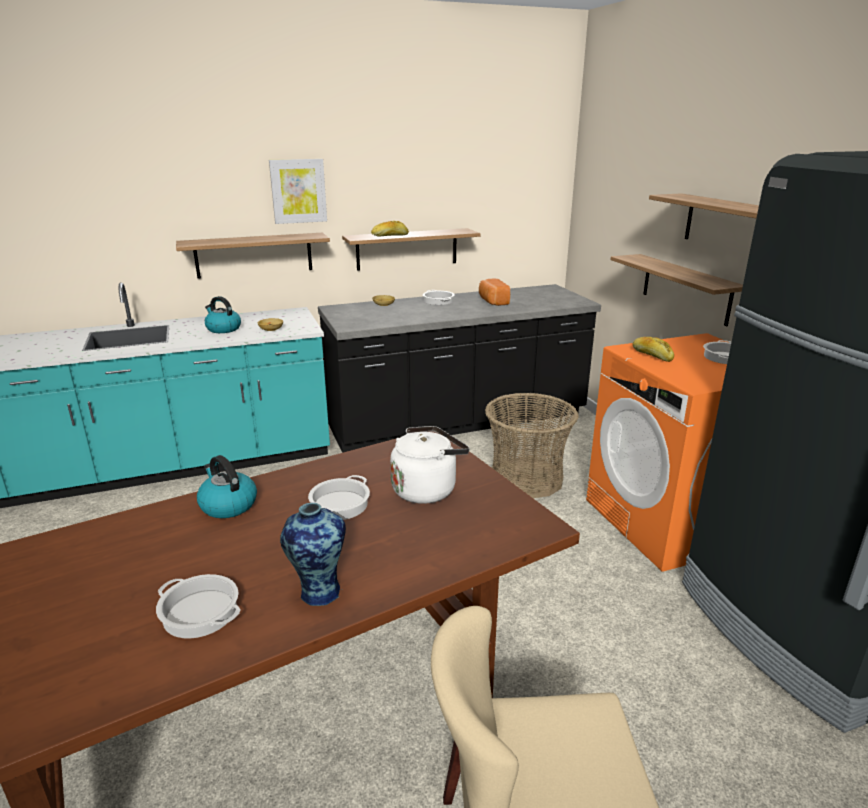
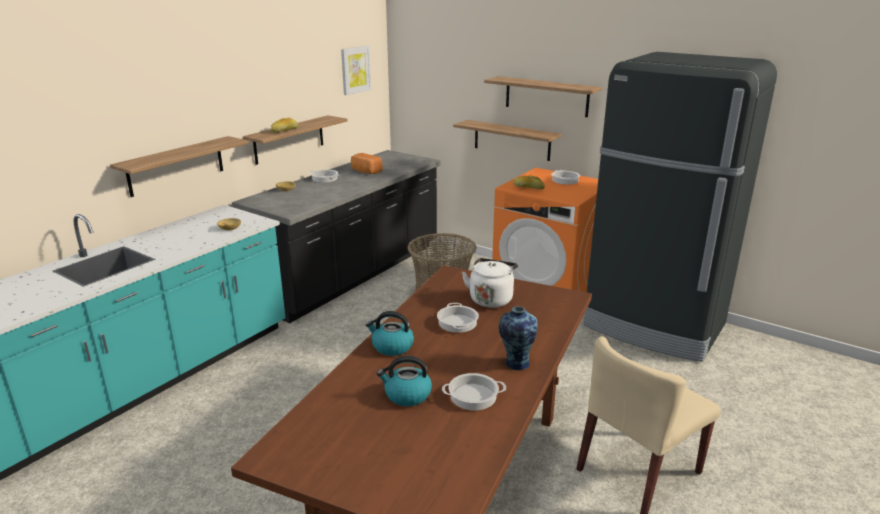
camera: 35 degrees left, 0 degrees up
kettle [205,296,241,333] -> kettle moved to [377,356,432,406]
picture [269,159,327,224] -> picture moved to [341,46,371,95]

